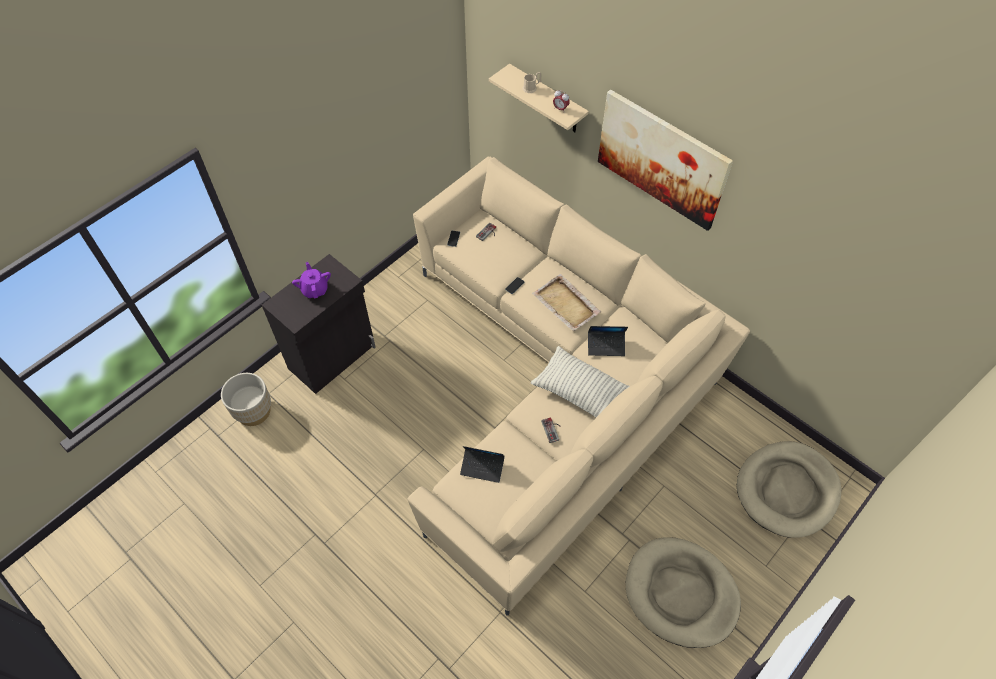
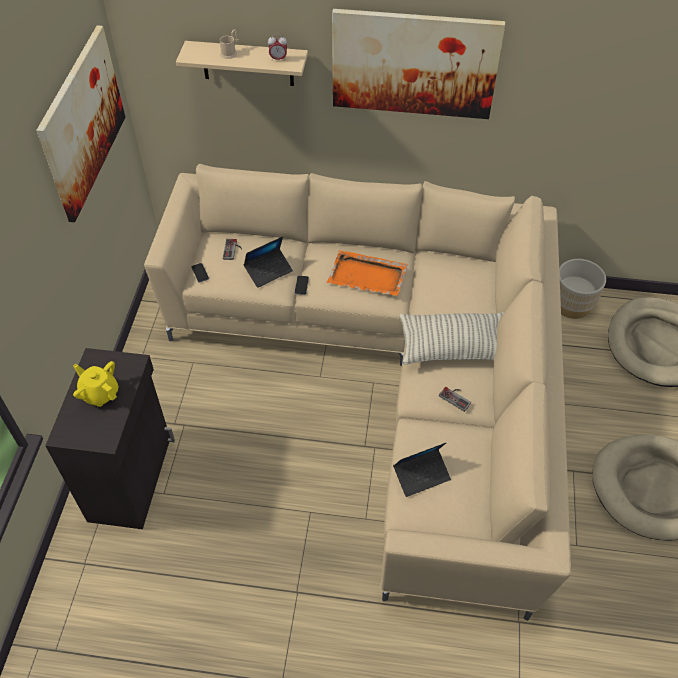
camera: 35 degrees left, 5 degrees down
beige planter [221,373,271,426] -> beige planter moved to [559,259,606,319]
purple teapot [292,262,331,298] -> yellow teapot [73,361,118,407]
beige tray [532,274,601,331] -> orange tray [327,250,408,296]
laptop [588,326,628,356] -> laptop moved to [244,236,293,288]
none -> picture [36,25,125,222]

